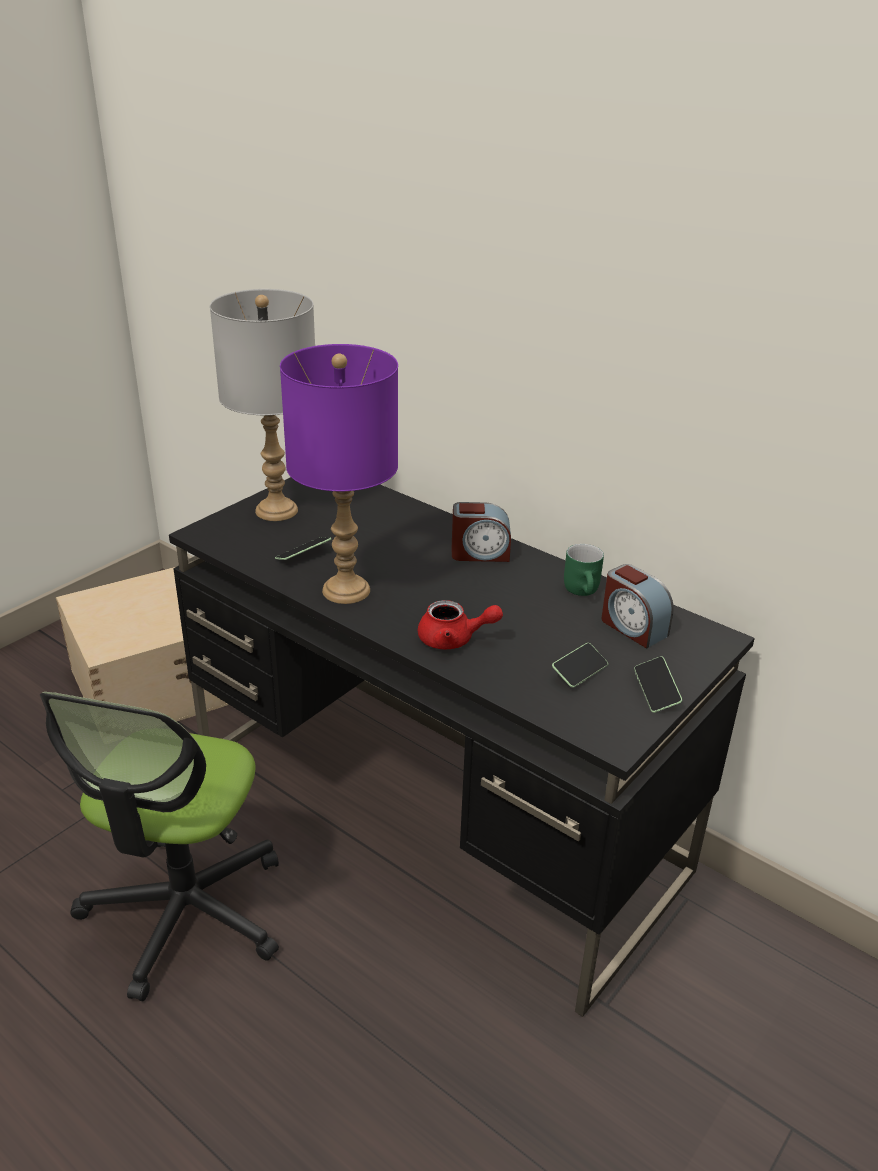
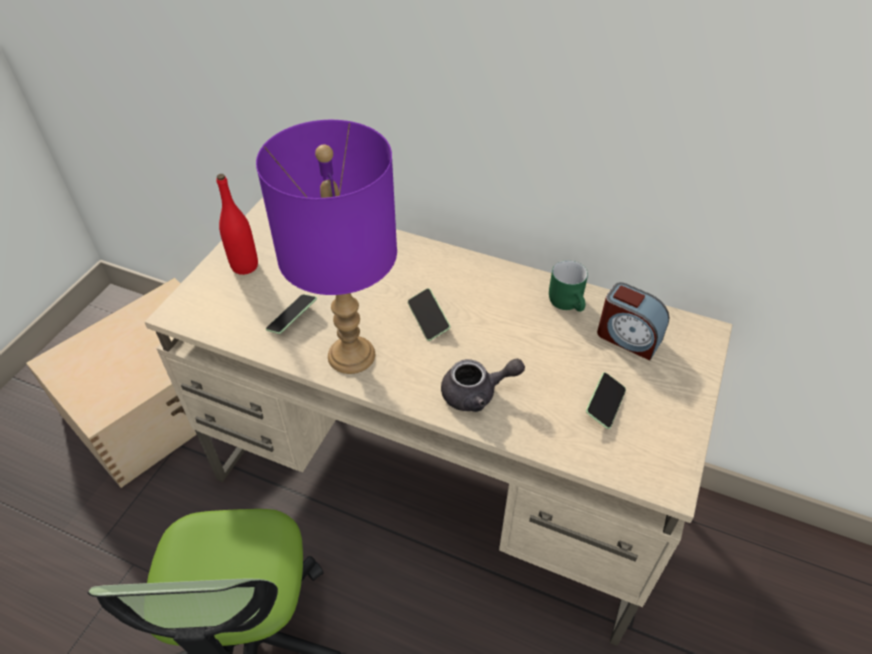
camera: 15 degrees left, 15 degrees up
black desk [169,477,755,1017] -> beige desk [145,197,732,646]
grey table lamp [210,289,315,521] -> red bottle [216,174,258,275]
red teapot [418,600,503,649] -> grey teapot [441,359,525,412]
alarm clock [452,502,511,562] -> none
phone [634,656,682,713] -> phone moved to [408,288,450,341]

